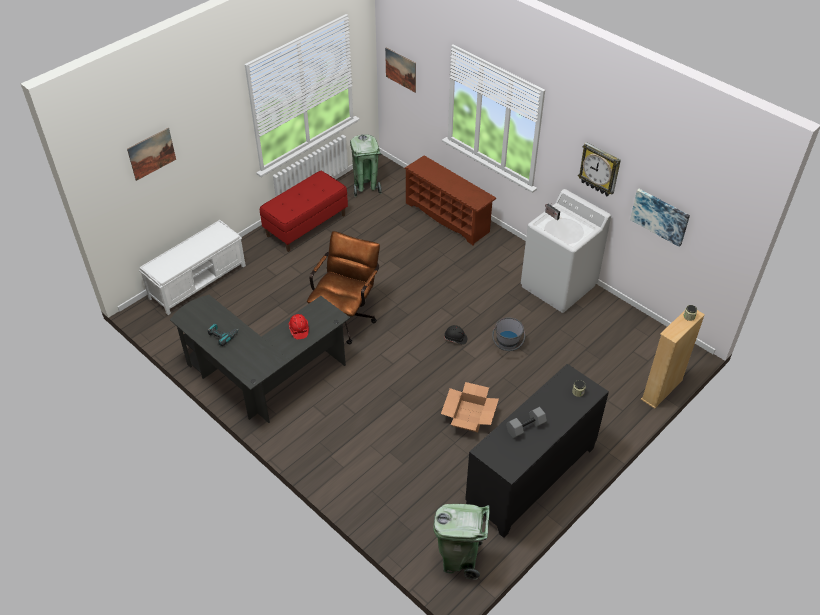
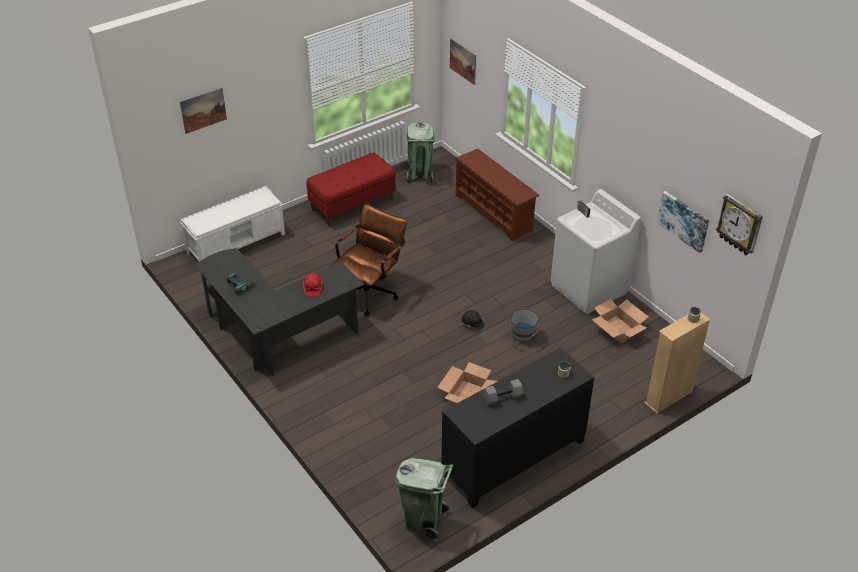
camera: 10 degrees right, 5 degrees down
wall clock [578,142,621,196] -> wall clock moved to [716,193,763,255]
none -> cardboard box [592,299,648,343]

